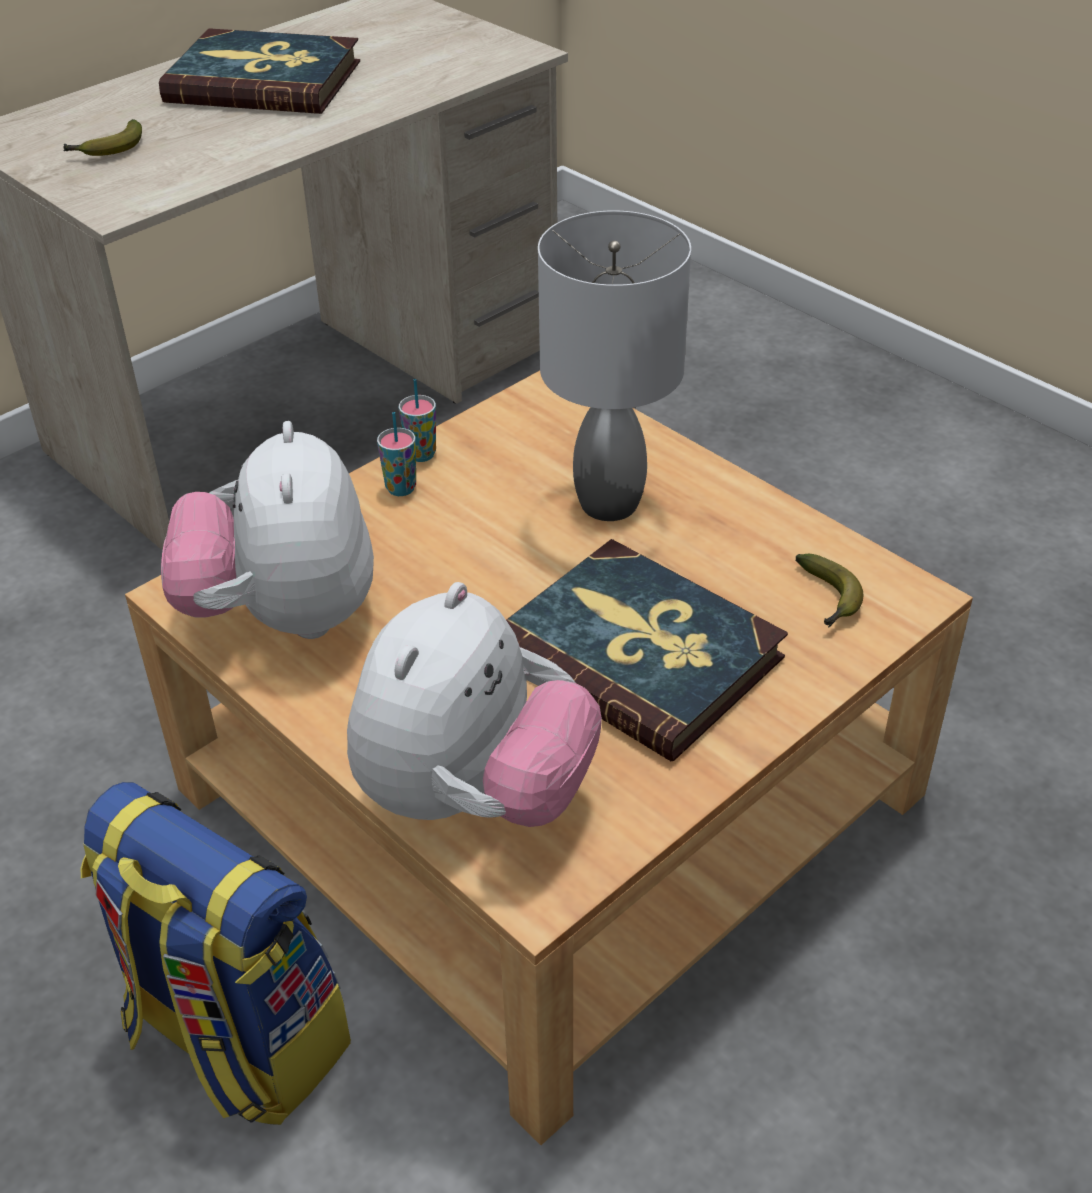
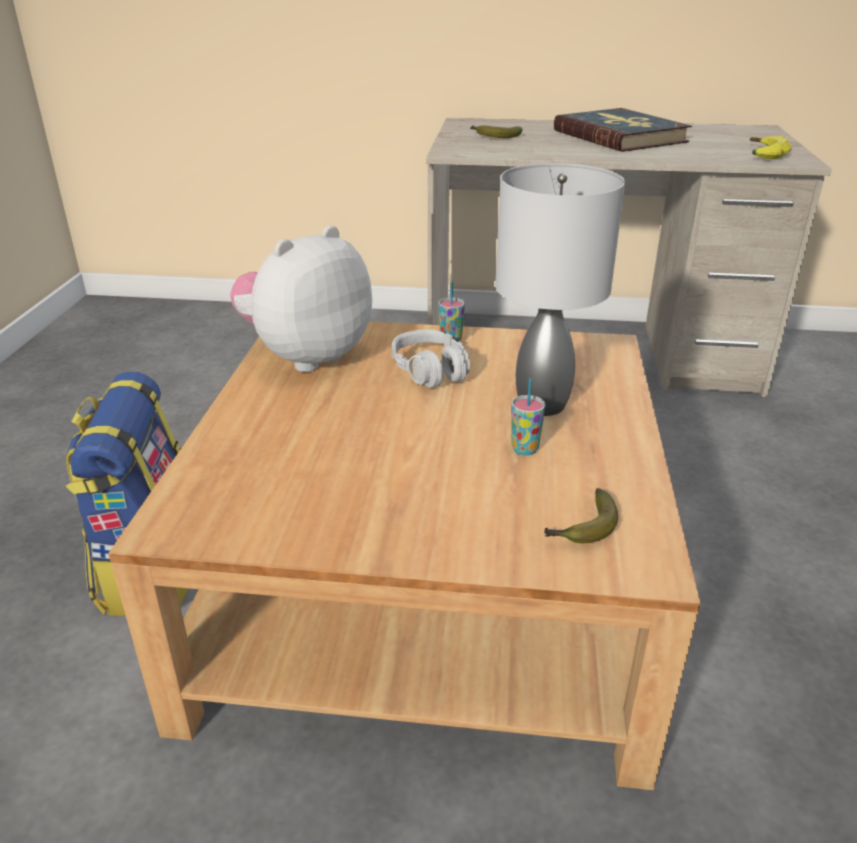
camera: 50 degrees right, 10 degrees down
plush toy [347,582,602,827] -> none
cup [399,379,436,462] -> cup moved to [511,379,546,456]
book [506,539,788,761] -> none
none -> grey headphones [392,329,470,388]
none -> banana [750,136,792,159]

